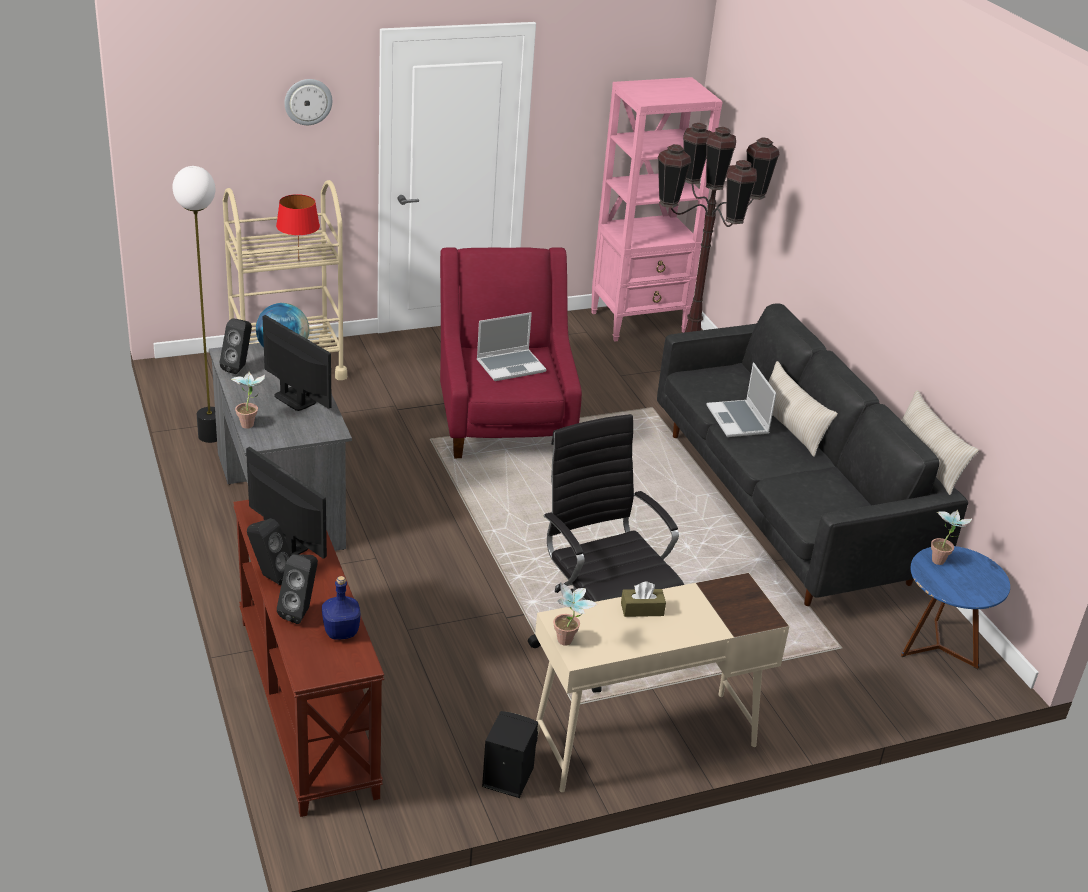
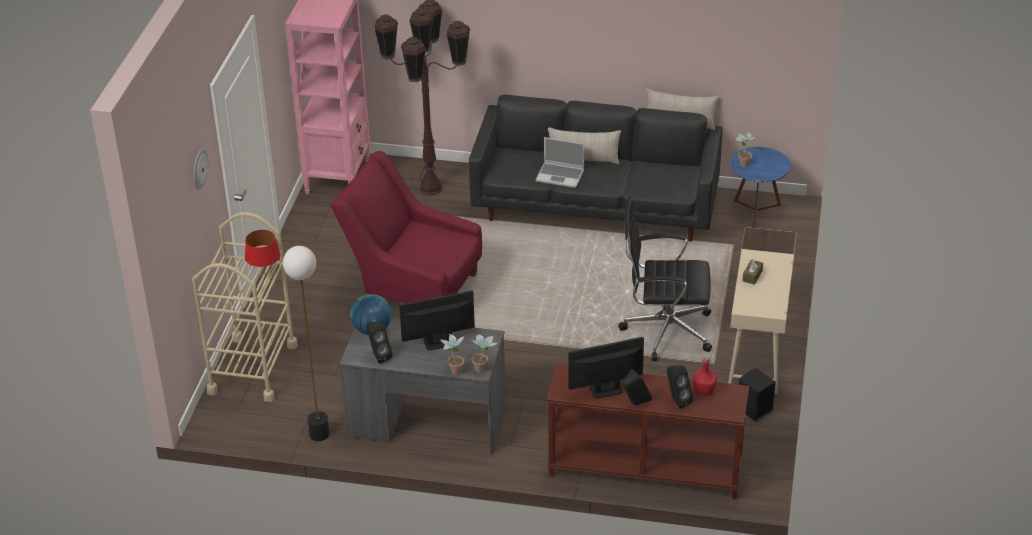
camera: 55 degrees left, 5 degrees up
blue bottle [322,576,361,640] -> red bottle [693,357,717,396]
laptop [477,312,546,381] -> none
potted plant [553,582,598,646] -> potted plant moved to [471,335,497,373]

